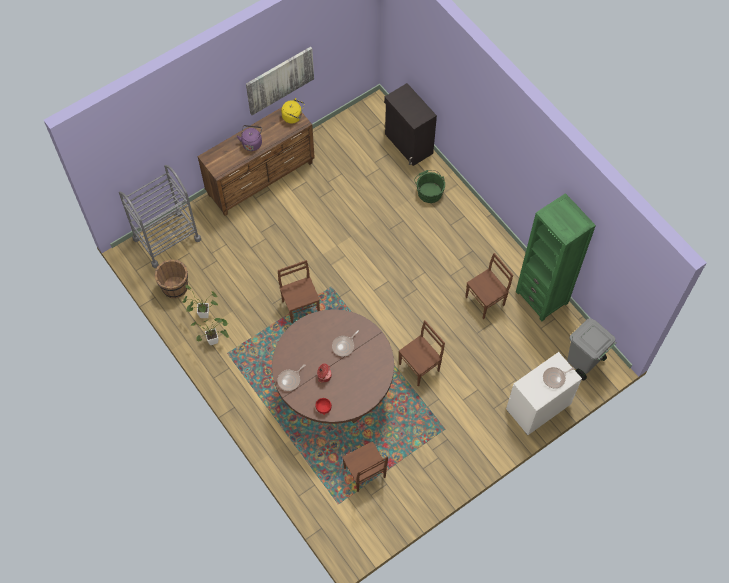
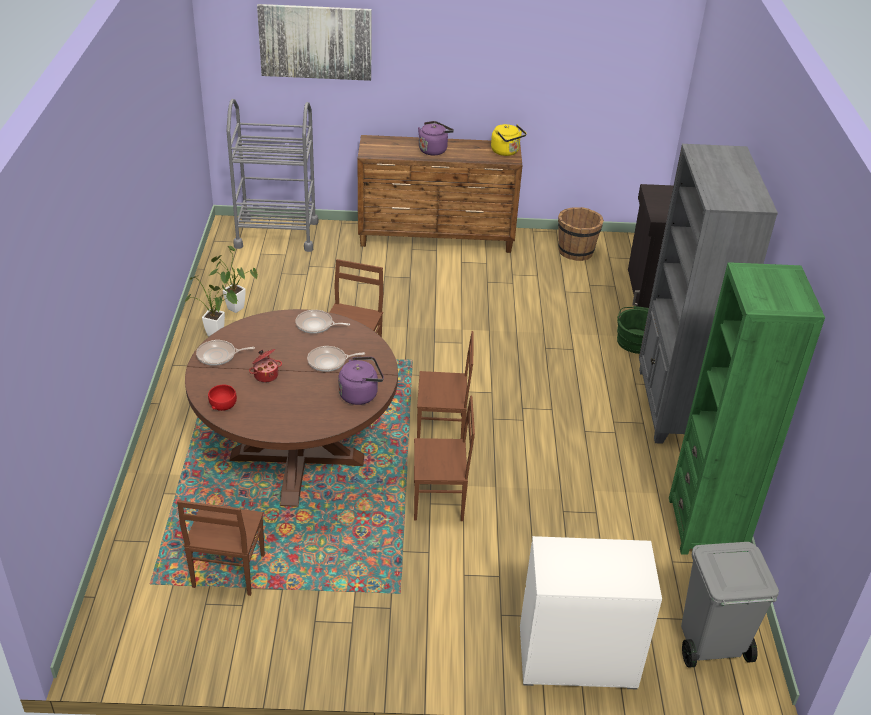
camera: 35 degrees right, 25 degrees down
brown bucket [154,260,188,298] -> brown bucket moved to [558,207,604,261]
picture [246,47,314,115] -> picture moved to [257,4,372,81]
brown chair [465,253,513,319] -> brown chair moved to [417,331,474,439]
frying pan [543,367,574,389] -> frying pan moved to [296,310,350,334]
none -> purple kettle [338,357,384,405]
none -> grey bookcase [639,144,778,444]

